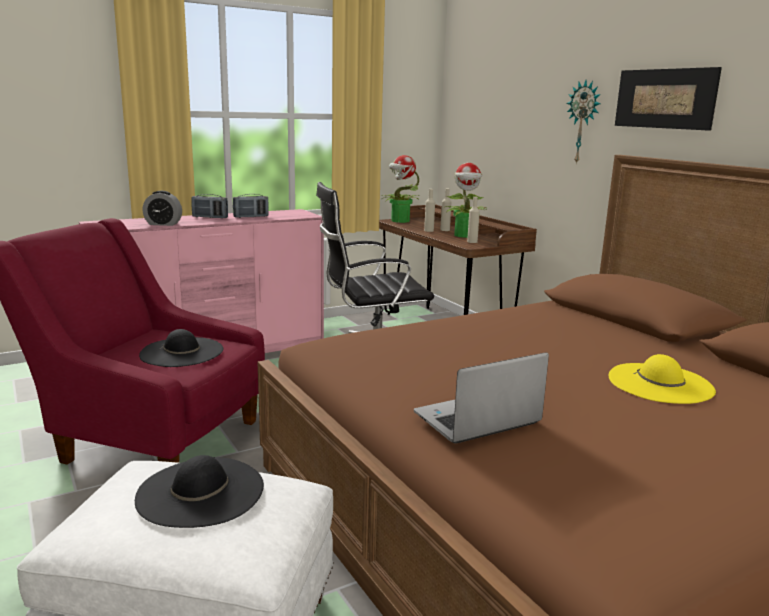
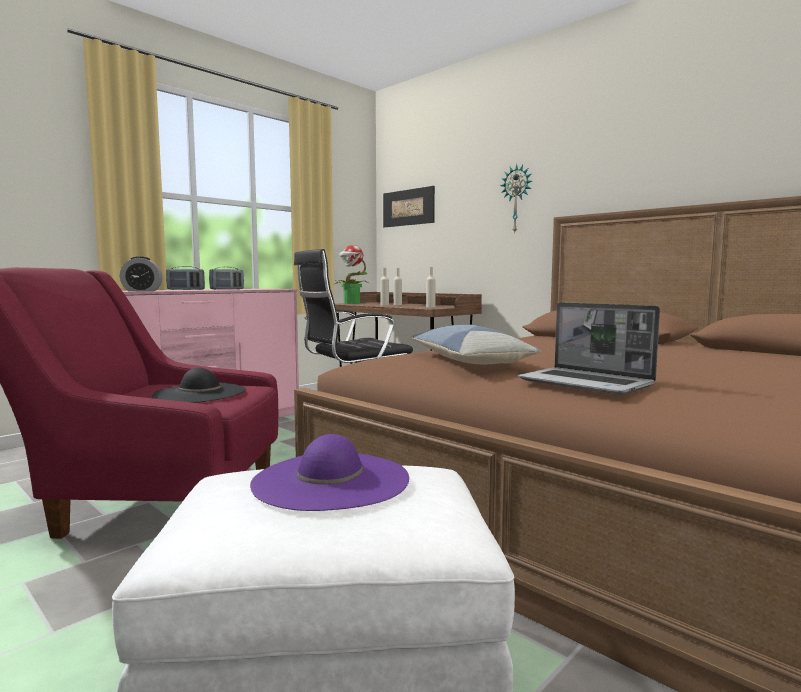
camera: 15 degrees left, 10 degrees down
black hat [135,455,264,528] -> purple hat [250,434,409,511]
laptop [414,352,549,443] -> laptop turned 90 degrees counterclockwise [518,302,660,395]
potted plant [446,163,486,238] -> none
yellow hat [609,354,716,404] -> none
picture [615,67,722,131] -> picture moved to [383,186,435,227]
none -> pillow [411,324,541,364]

